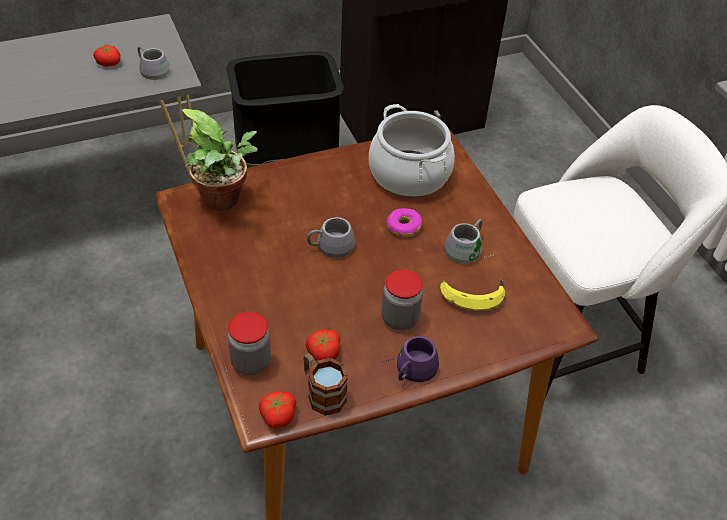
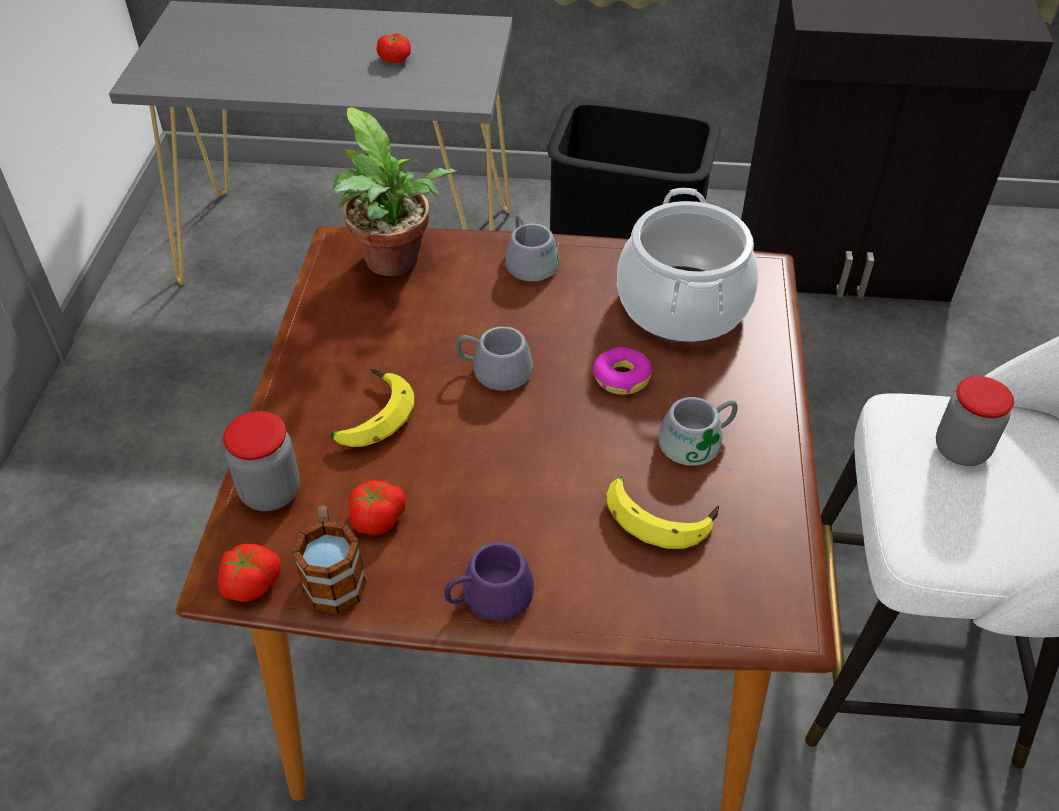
camera: 30 degrees right, 0 degrees up
grey mug [138,46,170,80] -> grey mug moved to [505,214,559,282]
jar [381,269,423,330] -> jar moved to [936,376,1014,466]
none -> banana [331,369,414,447]

